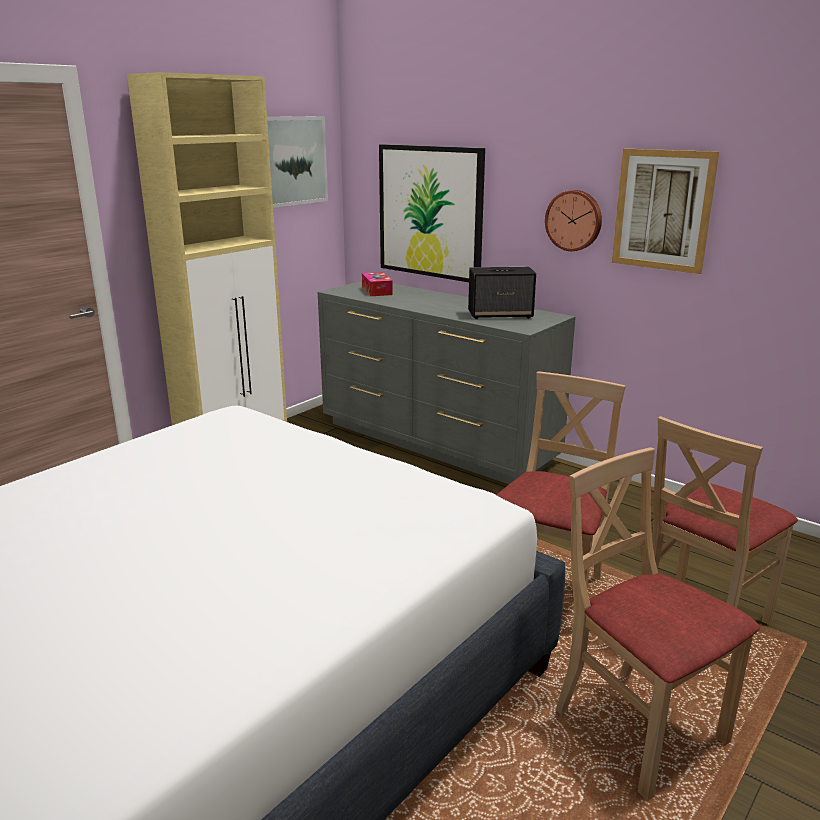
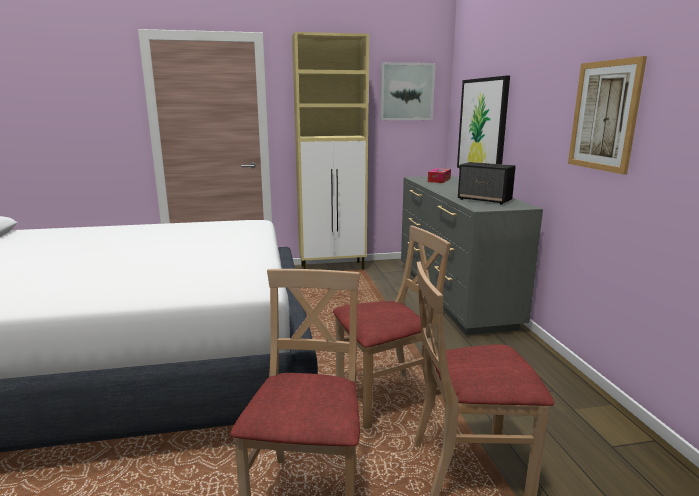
camera: 40 degrees right, 5 degrees down
wall clock [545,190,602,251] -> none

